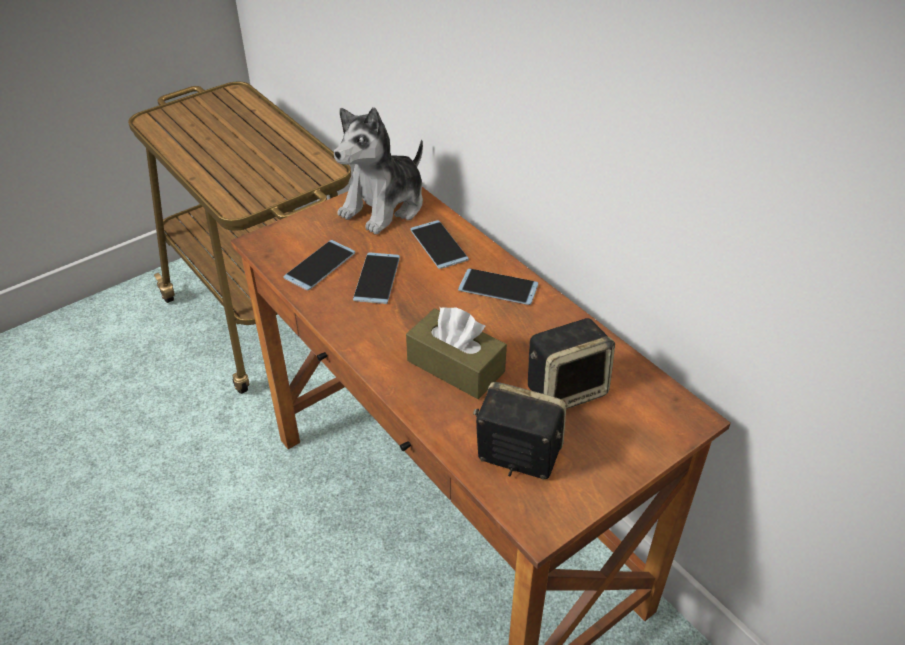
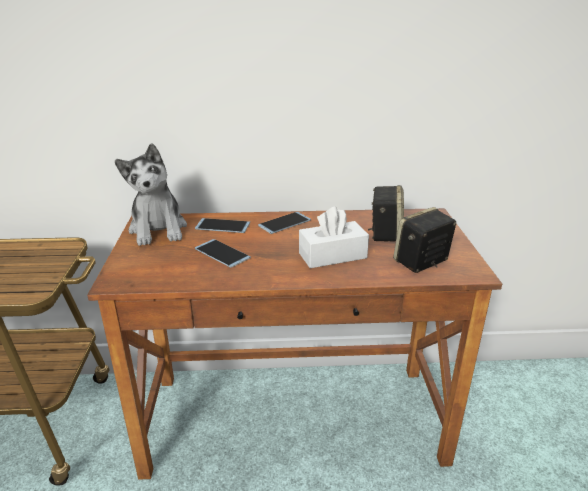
camera: 55 degrees left, 15 degrees down
phone [284,240,355,290] -> none
brown tissue box [406,307,507,399] -> white tissue box [299,206,369,268]

